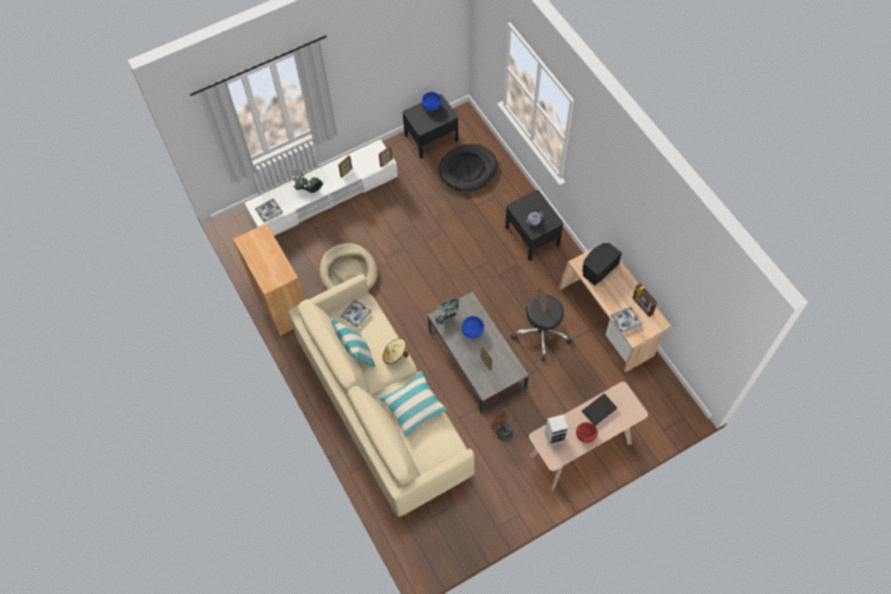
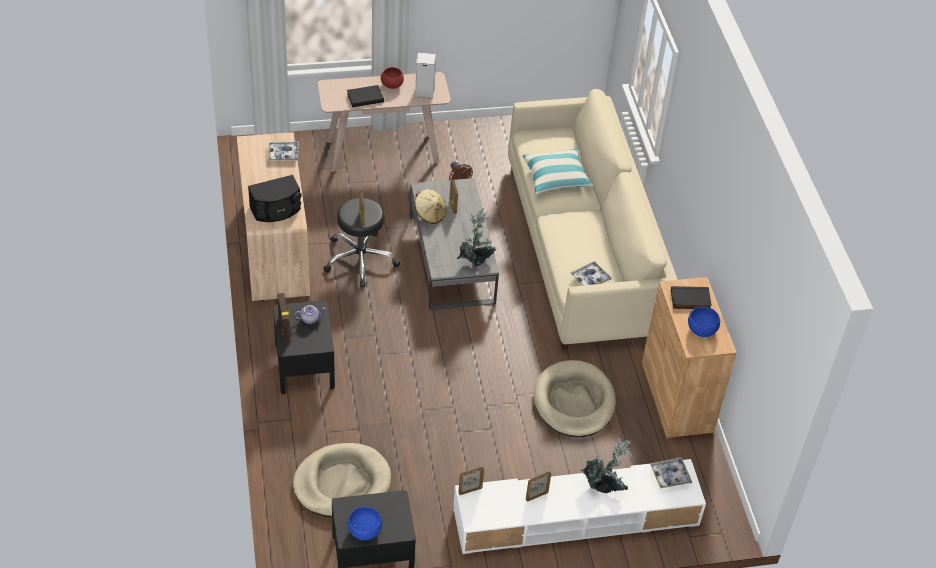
camera: 165 degrees left, 15 degrees down
pillow [331,319,375,367] -> none
beige hat [382,338,408,364] -> beige hat moved to [415,189,446,224]
black dog bed [439,144,498,192] -> beige dog bed [293,443,391,518]
blue bowl [462,316,484,339] -> blue bowl moved to [688,307,720,337]
picture frame [633,283,658,317] -> picture frame moved to [277,293,291,343]
none -> black book [671,286,712,309]

